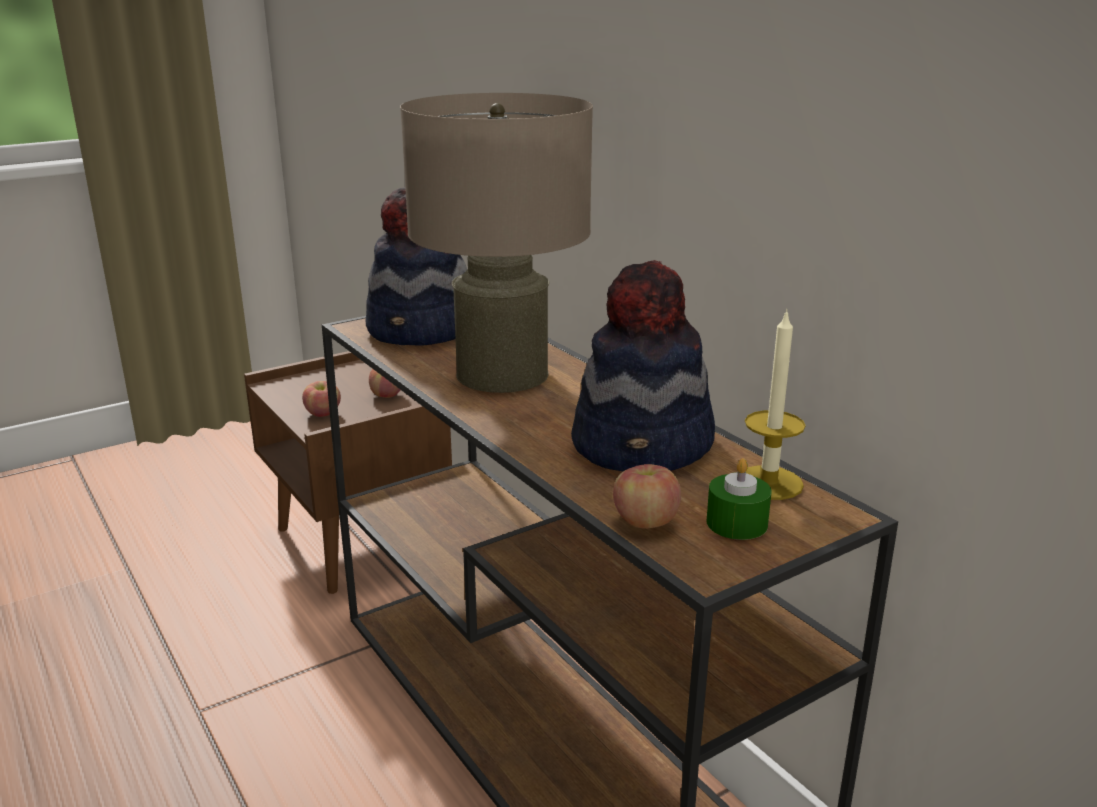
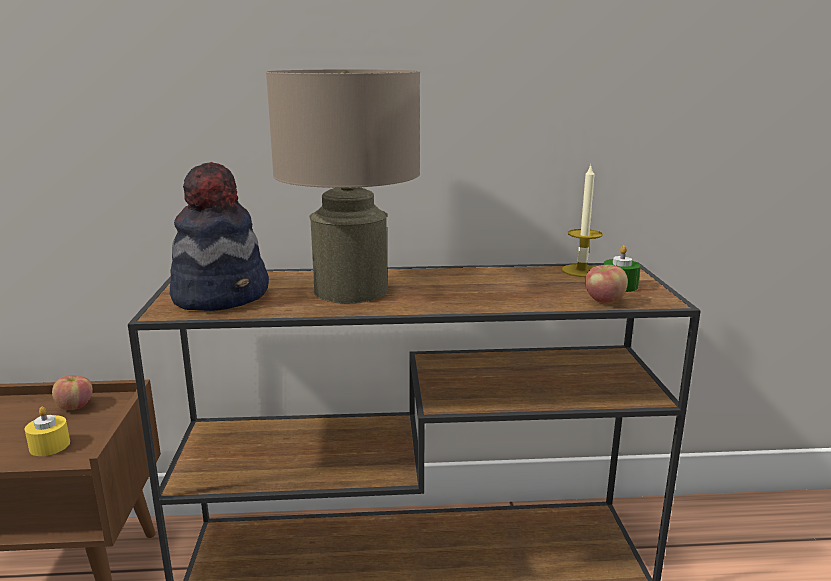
camera: 60 degrees left, 5 degrees down
apple [302,381,341,417] -> yellow candle [25,407,70,456]
hat [571,260,715,471] -> none

